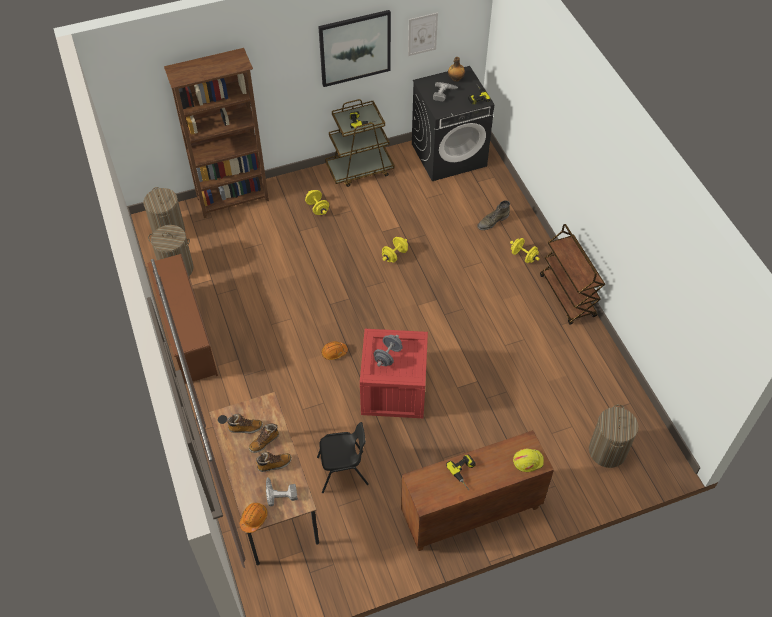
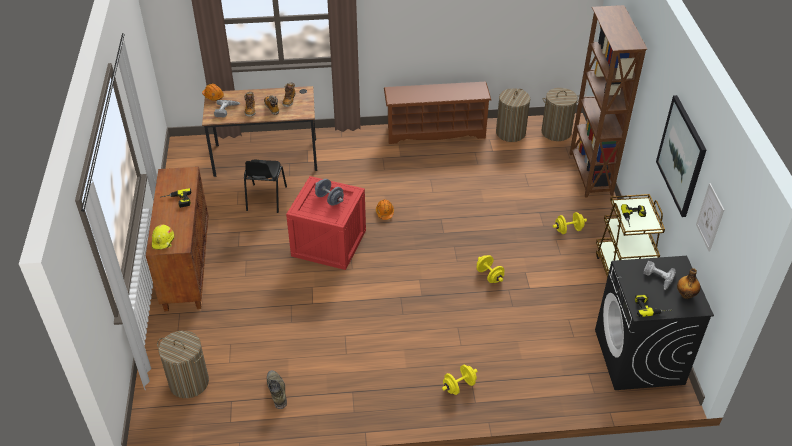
camera: 105 degrees right, 10 degrees down
green boot [477,200,510,230] -> green boot moved to [267,370,287,409]
brown cart [540,224,605,325] -> none

